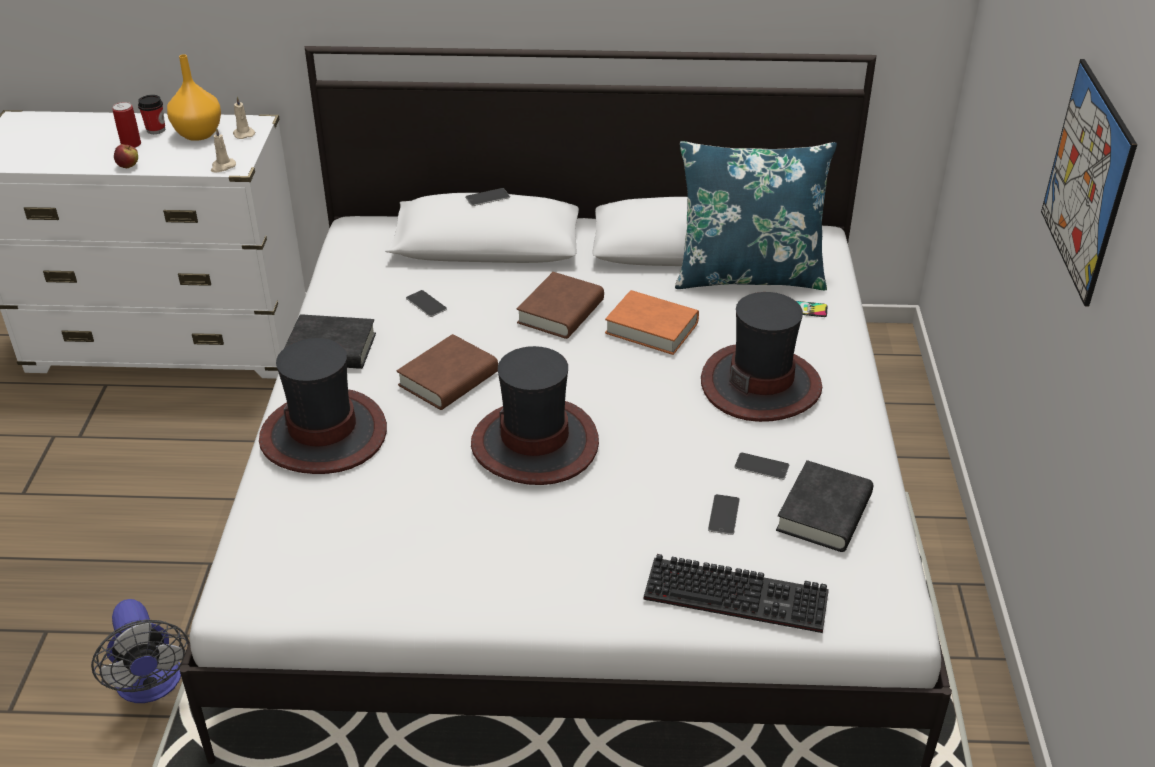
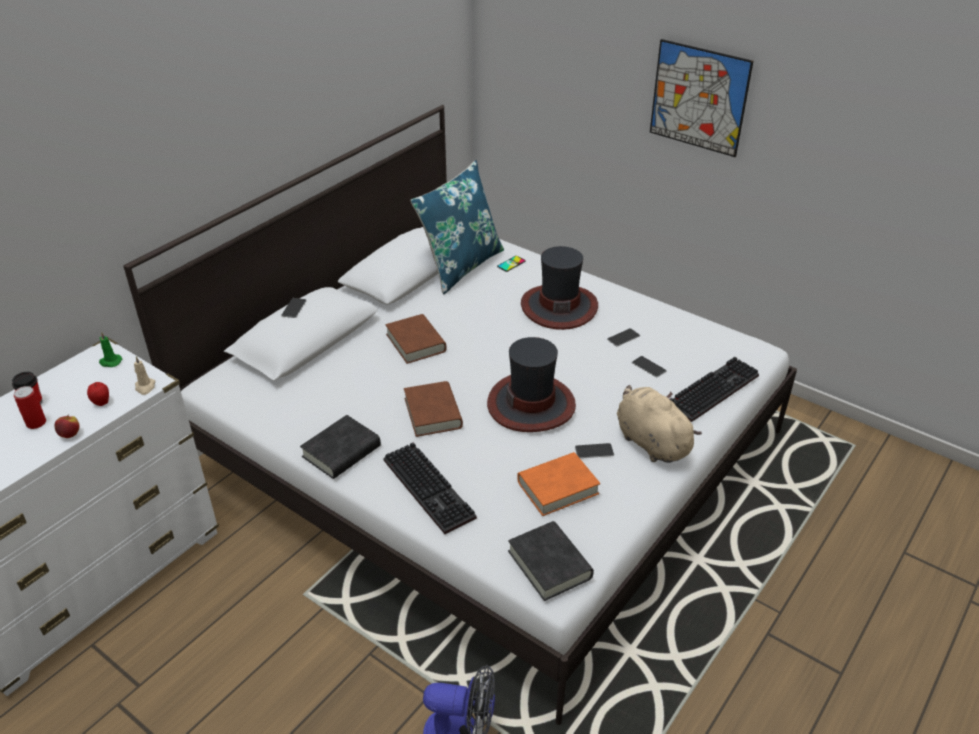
camera: 55 degrees left, 0 degrees up
orange vase [167,54,221,141] -> none
beige candle [233,96,255,139] -> green candle [99,332,123,367]
hat [259,338,387,474] -> keyboard [383,442,477,534]
phone [406,290,447,317] -> phone moved to [575,443,614,458]
orange book [605,290,699,355] -> orange book moved to [517,452,600,516]
black book [776,460,873,552] -> black book moved to [508,521,594,601]
none -> apple [87,382,109,406]
none -> beige plush toy [617,385,702,463]

